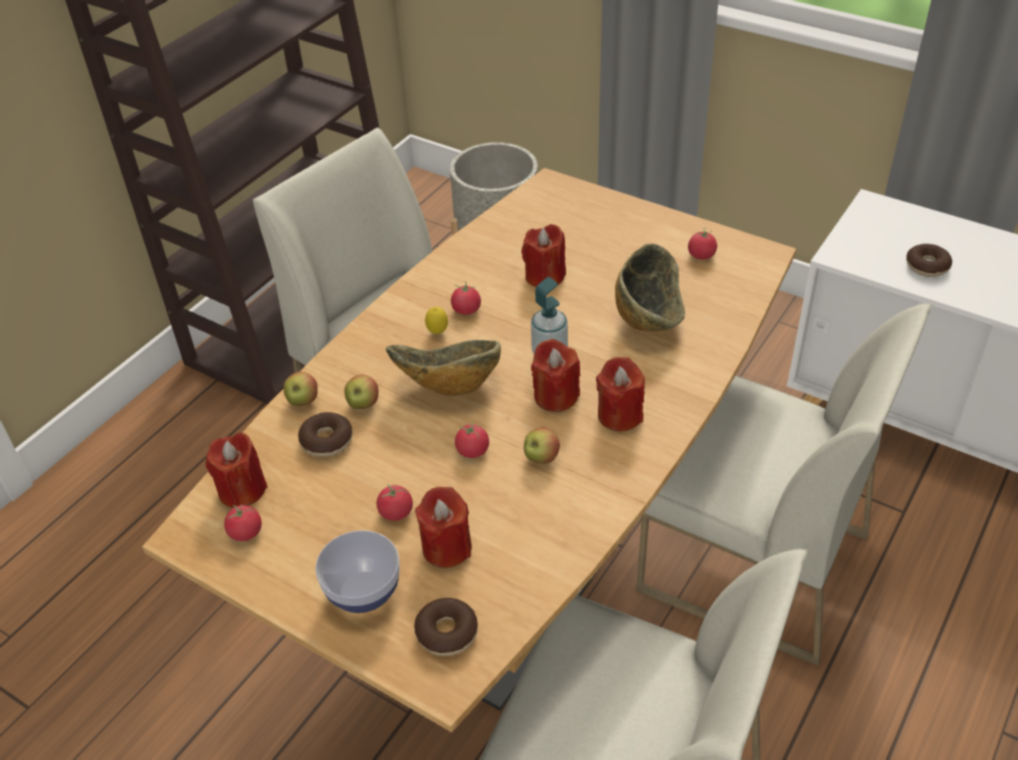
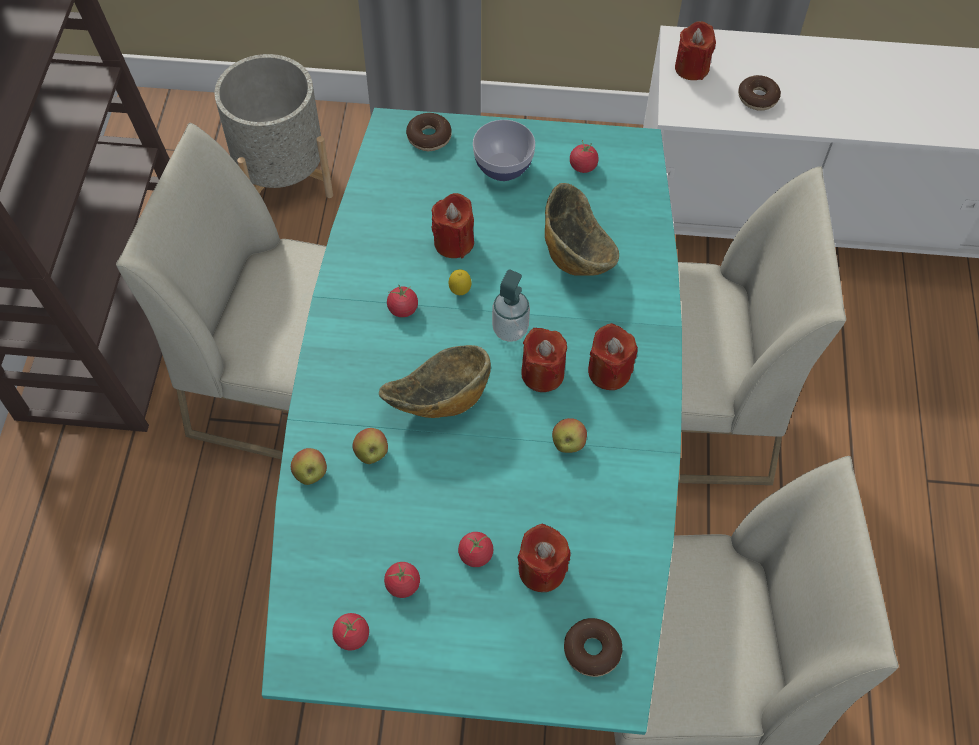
camera: 30 degrees left, 15 degrees up
brown dining table [142,168,796,732] -> turquoise dining table [262,108,682,735]
red candle [206,433,268,508] -> red candle moved to [675,21,716,80]
donut [298,412,352,457] -> donut moved to [406,113,452,151]
bowl [315,530,400,613] -> bowl moved to [473,120,535,181]
lemon [425,307,448,334] -> lemon moved to [448,269,471,295]
tomato [455,422,489,458] -> tomato moved to [384,562,420,598]

